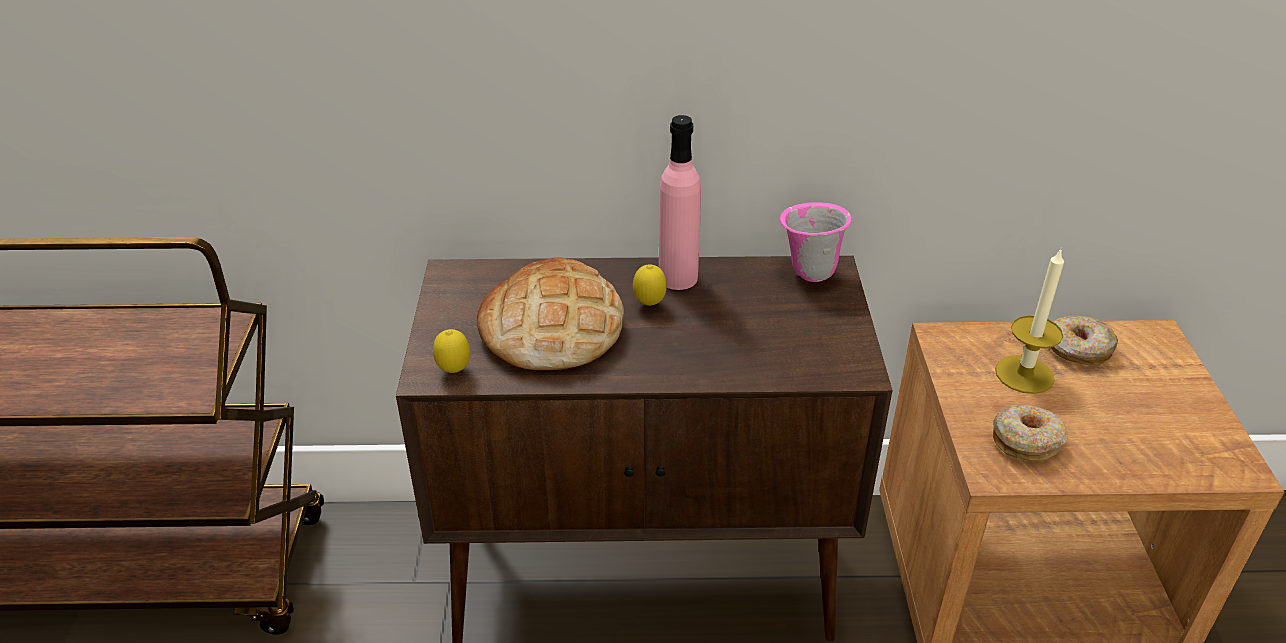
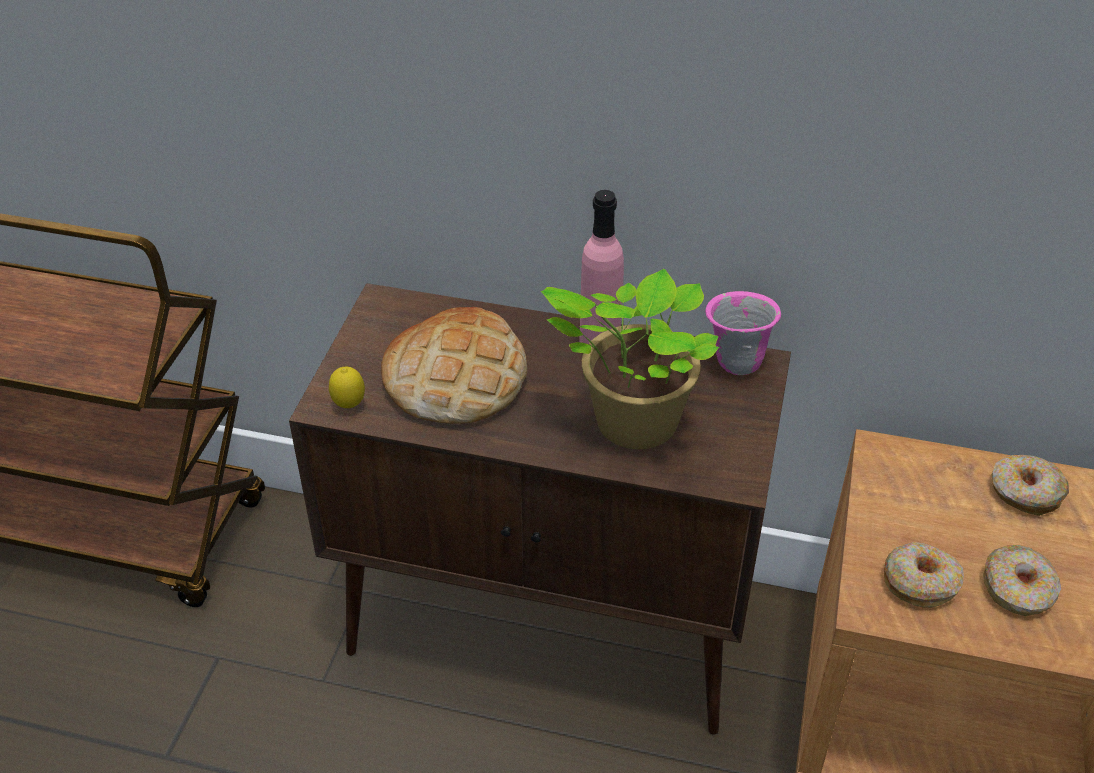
camera: 15 degrees right, 5 degrees up
lemon [633,265,667,306] -> none
candle [995,248,1064,394] -> none
none -> potted plant [541,269,719,449]
none -> donut [983,545,1061,616]

